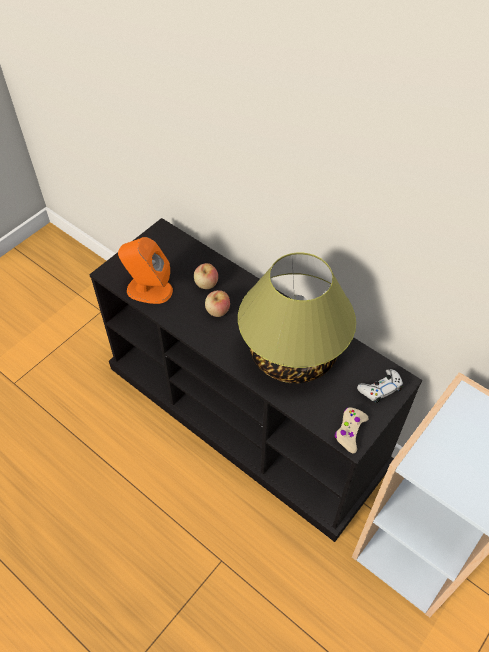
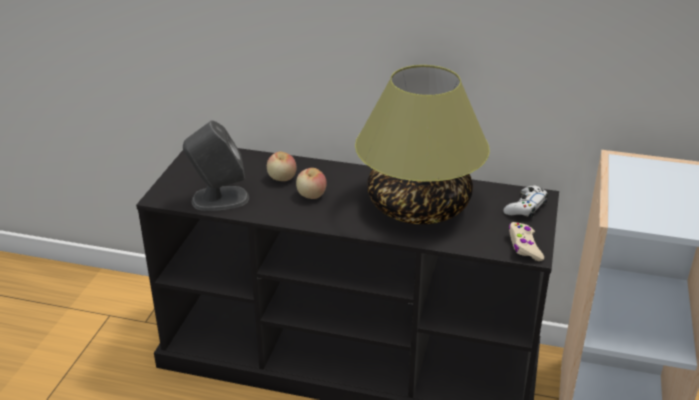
camera: 25 degrees left, 20 degrees down
orange speaker [118,237,173,304] -> grey speaker [183,120,249,211]

